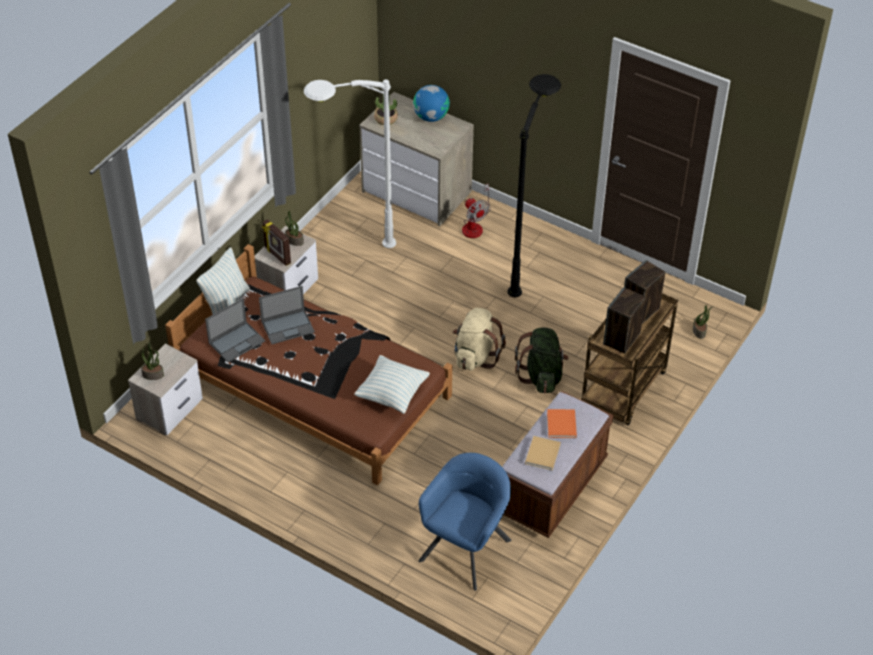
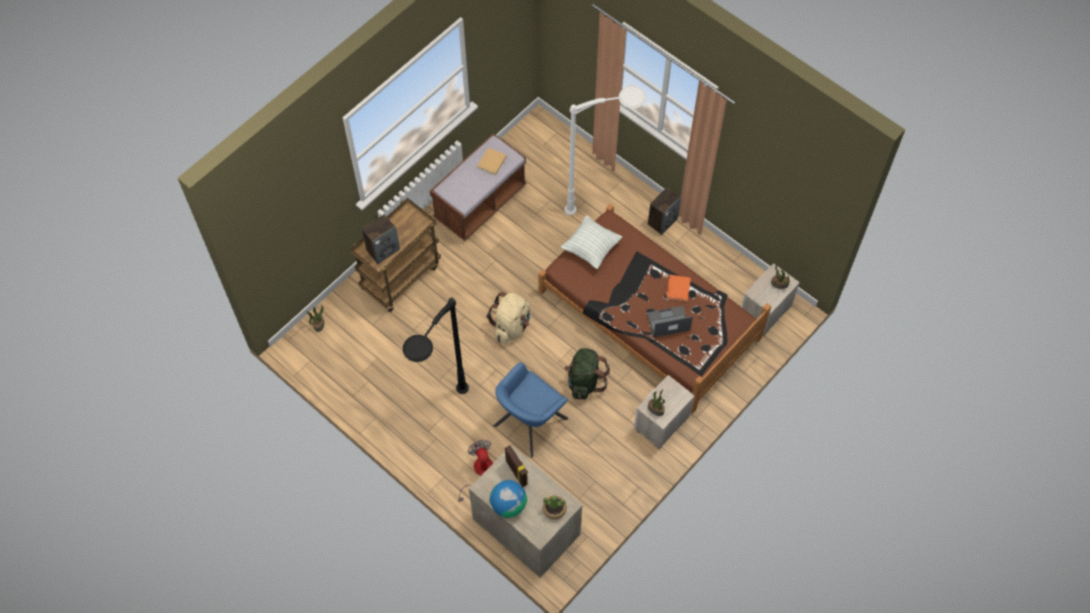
camera: 170 degrees left, 15 degrees up
pillow [196,248,250,314] -> none
laptop [205,298,265,362] -> none
picture frame [262,219,291,266] -> picture frame moved to [505,445,528,487]
white floor lamp [304,80,396,248] -> white floor lamp moved to [565,86,646,215]
blue armchair [418,453,511,591] -> blue armchair moved to [493,362,568,457]
green backpack [515,327,569,393] -> green backpack moved to [564,348,610,400]
orange book [547,409,577,438] -> orange book moved to [666,275,691,302]
speaker [603,287,646,354] -> speaker moved to [648,187,681,235]

